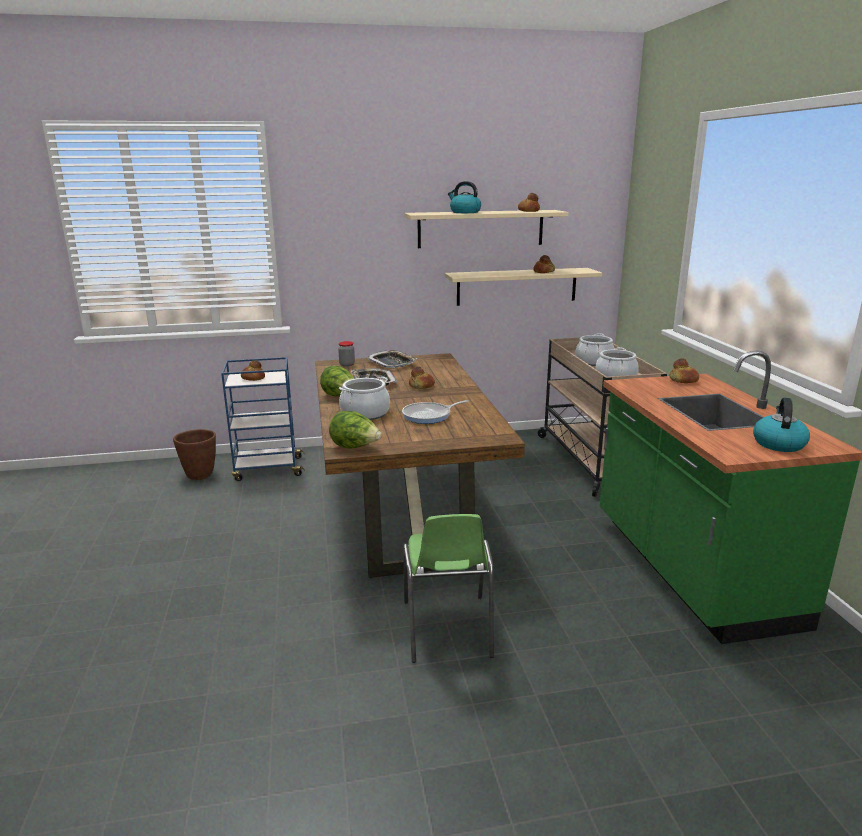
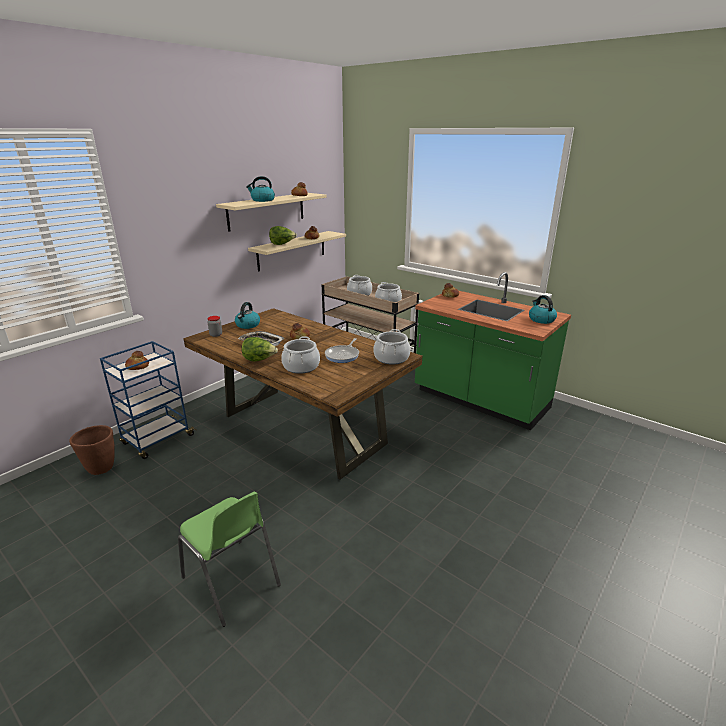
camera: 40 degrees left, 5 degrees up
lettuce [329,411,382,448] -> lettuce moved to [269,226,297,245]
tray [366,350,418,368] -> kettle [235,302,260,329]
green chair [403,514,494,663] -> green chair moved to [178,492,281,627]
none -> cooking pot [373,329,411,365]

